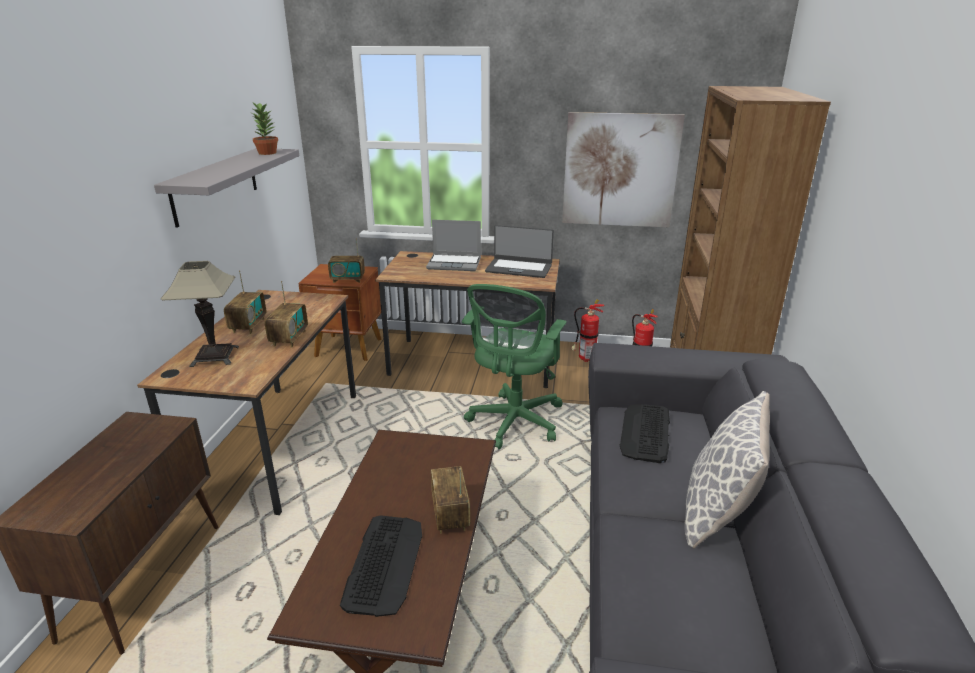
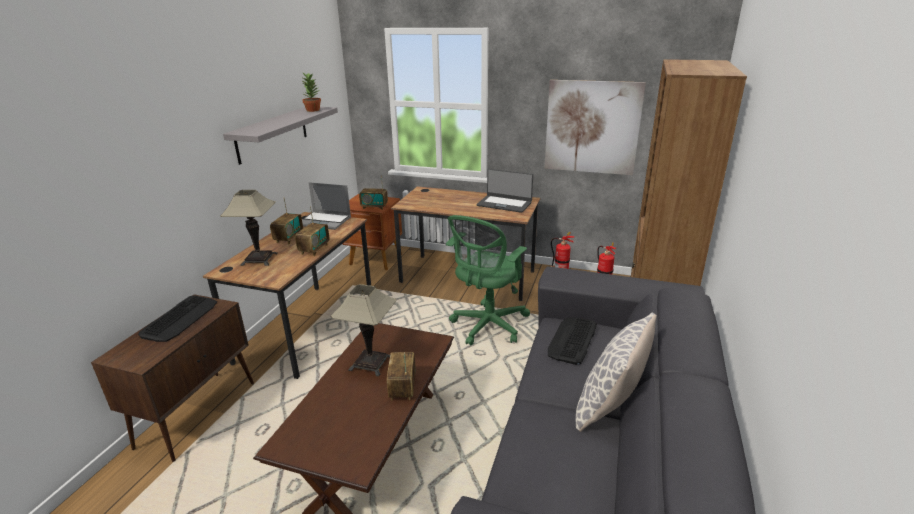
camera: 10 degrees right, 0 degrees up
keyboard [340,515,422,617] -> keyboard moved to [138,295,217,342]
laptop [426,220,481,271] -> laptop moved to [302,182,351,230]
none -> table lamp [331,284,397,377]

